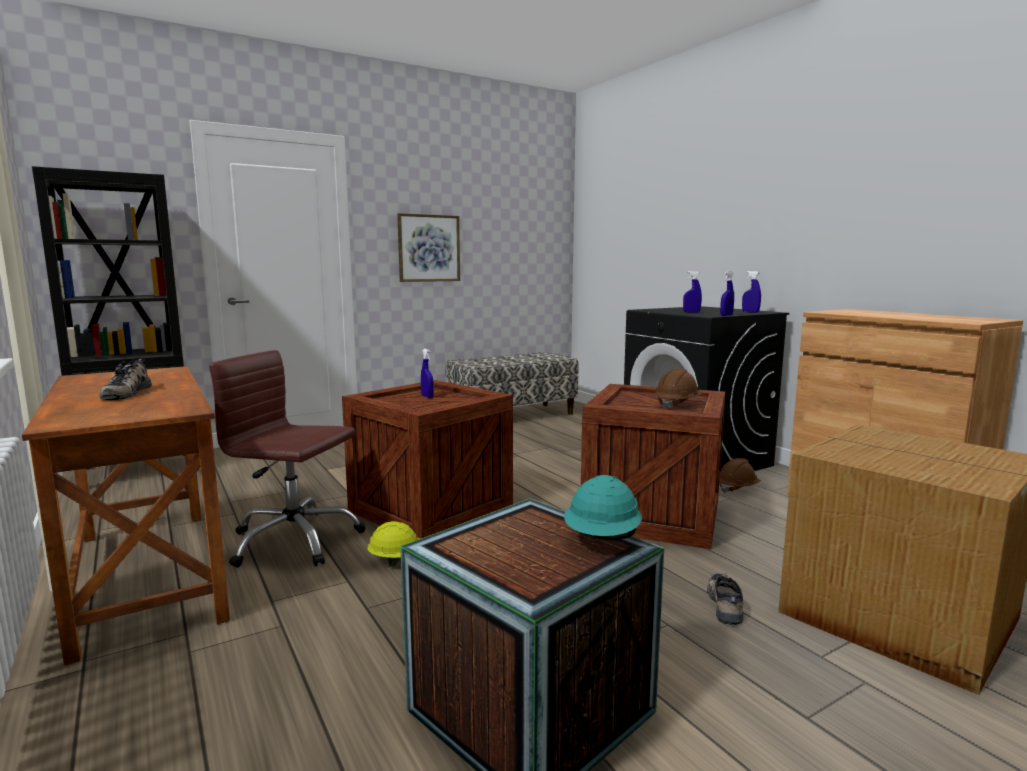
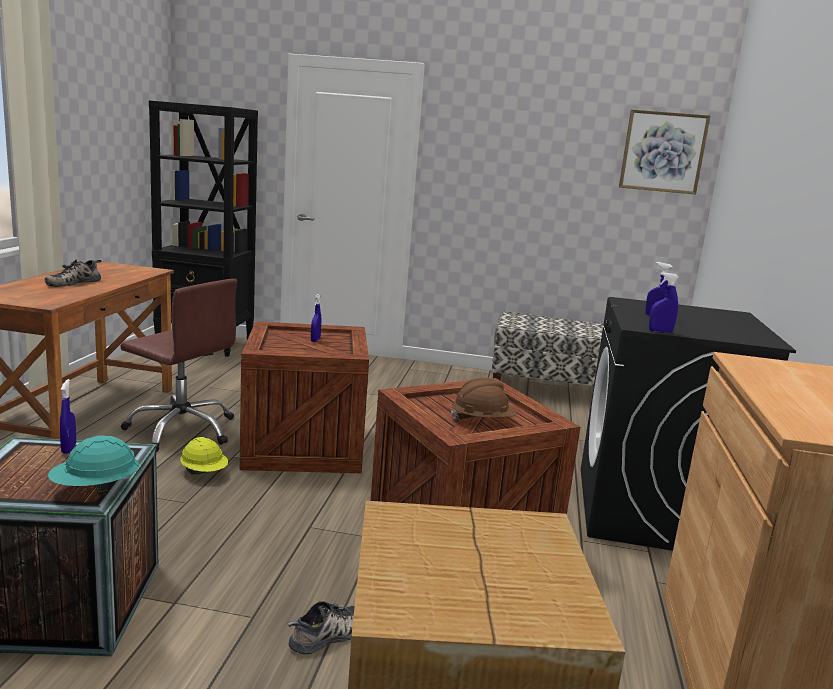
camera: 40 degrees right, 5 degrees up
brown office chair [209,350,365,568] -> brown office chair turned 150 degrees clockwise [120,279,237,452]
picture [397,213,460,282] -> picture moved to [619,109,711,195]
brown hard hat [719,458,761,493] -> none
blue spray bottle [742,271,761,313] -> blue spray bottle moved to [60,379,76,454]

